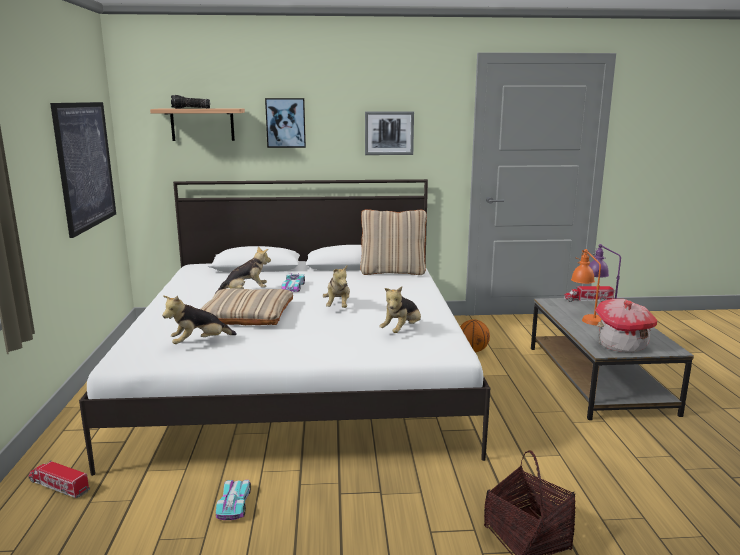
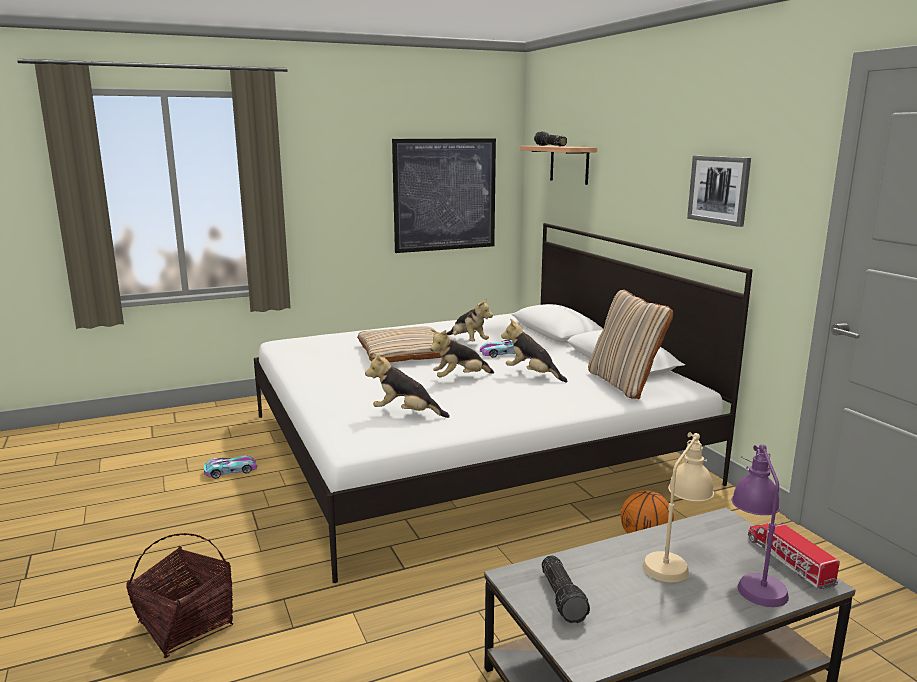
camera: 70 degrees right, 0 degrees up
toy truck [29,460,90,498] -> none
plush toy [162,296,237,344] -> plush toy moved to [501,319,568,382]
picture [265,98,306,148] -> none
orange table lamp [571,249,602,325] -> beige table lamp [642,432,714,582]
toy house [595,299,657,352] -> flashlight [542,555,590,623]

